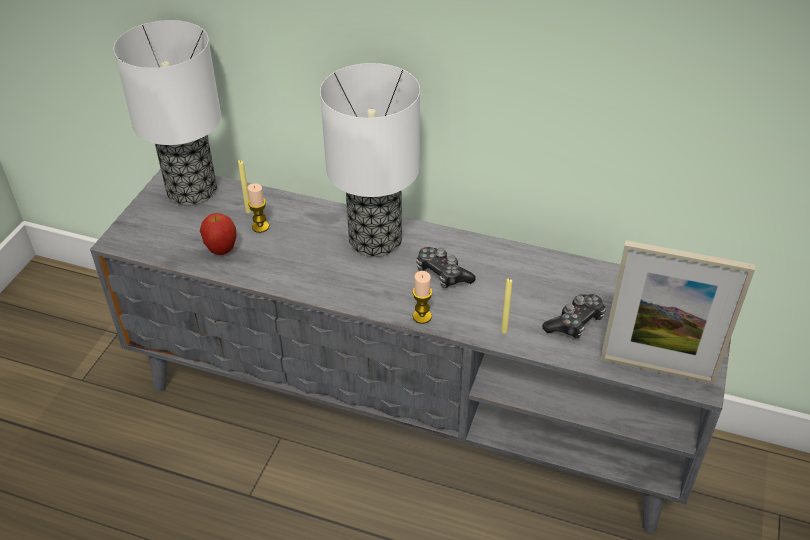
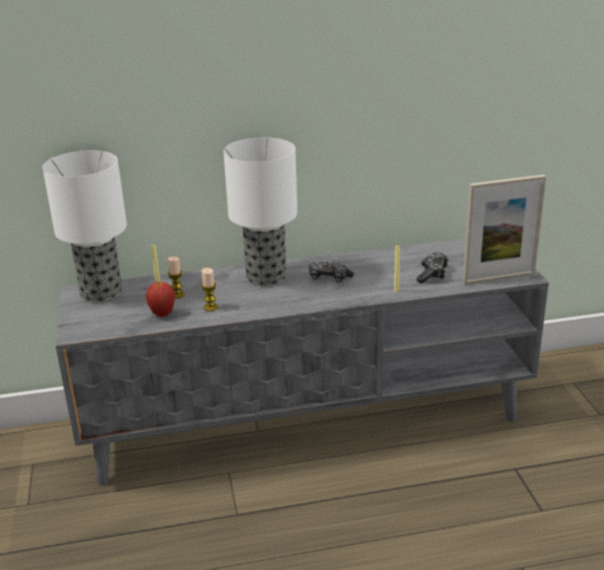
camera: 30 degrees left, 15 degrees down
candle [413,271,433,324] -> candle moved to [201,268,218,311]

